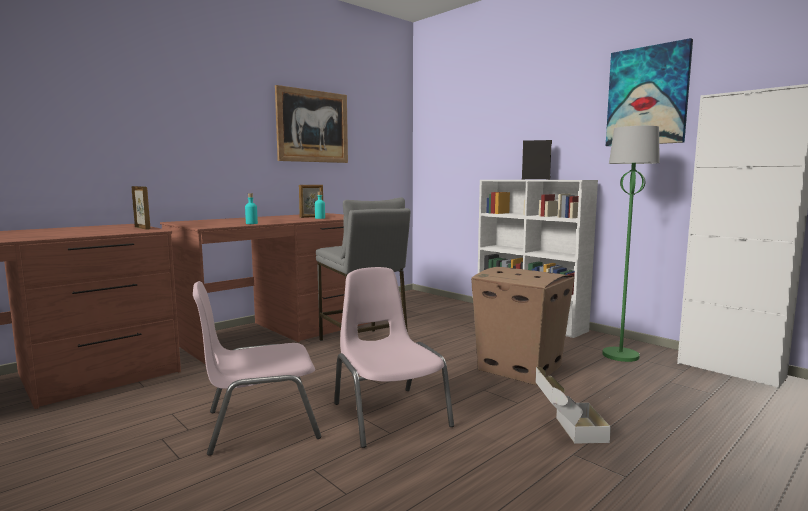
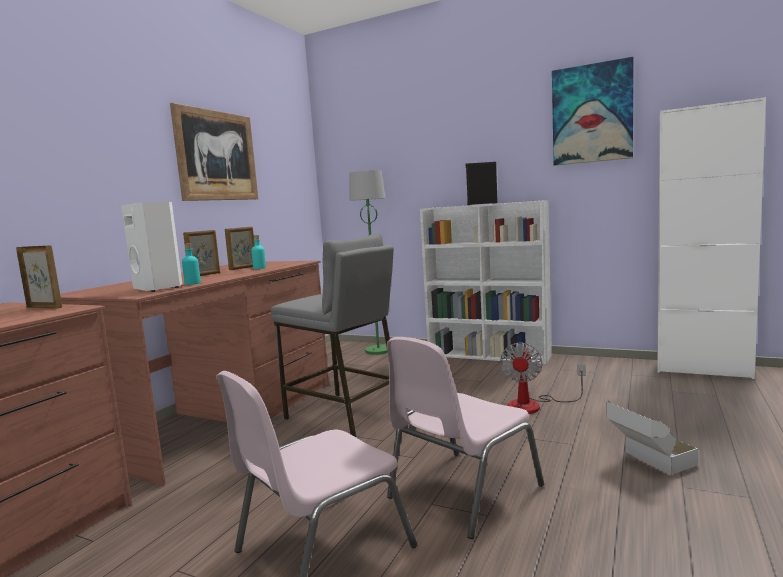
camera: 20 degrees left, 0 degrees up
pink chair [334,267,454,448] -> pink chair turned 90 degrees counterclockwise [387,337,544,539]
cardboard box [471,267,575,385] -> fan [500,342,586,414]
green floor lamp [602,126,660,362] -> green floor lamp moved to [349,170,388,355]
none -> white speaker [121,202,182,292]
none -> picture frame [183,230,220,276]

